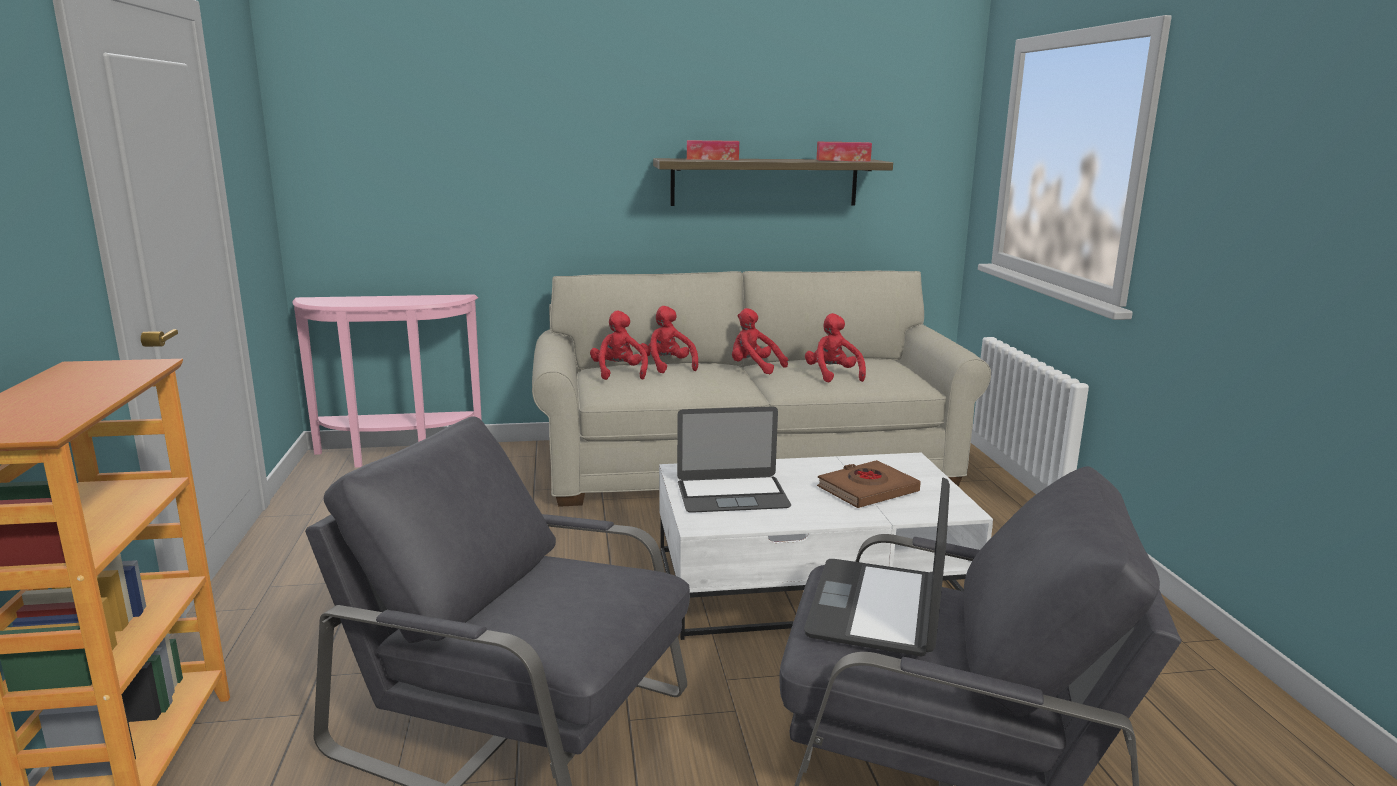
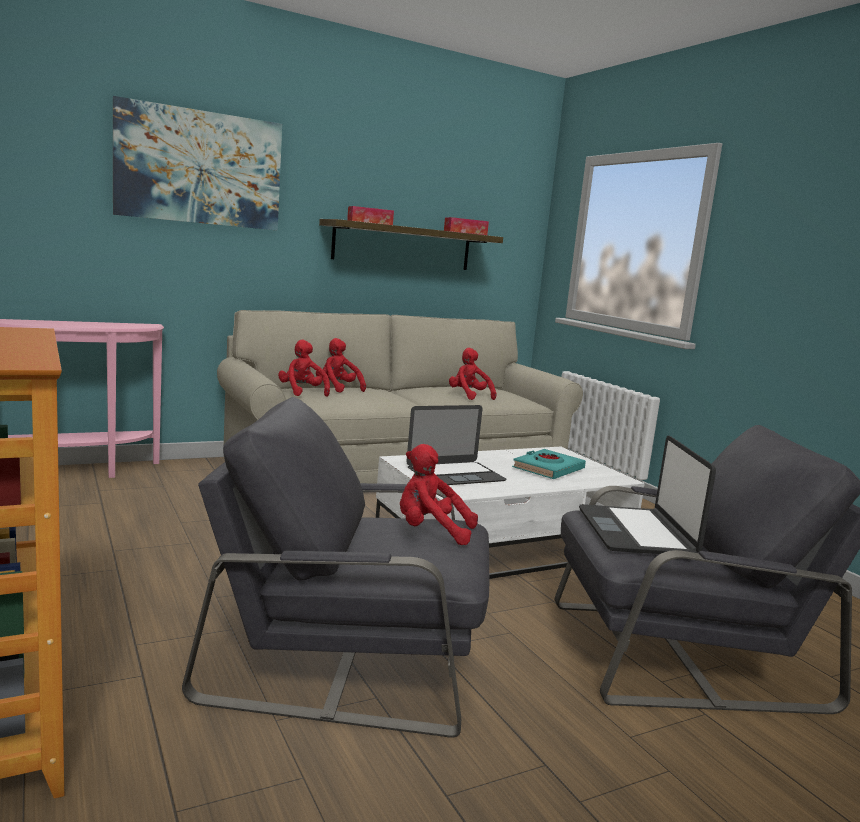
camera: 20 degrees left, 5 degrees down
red plush toy [732,308,788,374] -> red plush toy moved to [400,444,478,545]
brown book [817,460,921,508] -> turquoise book [512,449,586,479]
none -> picture [113,96,282,230]

